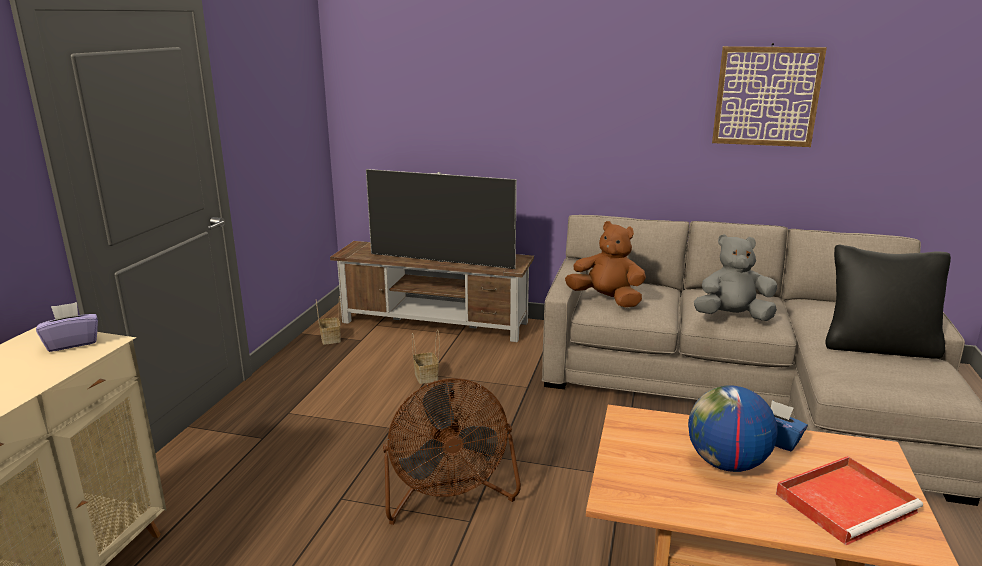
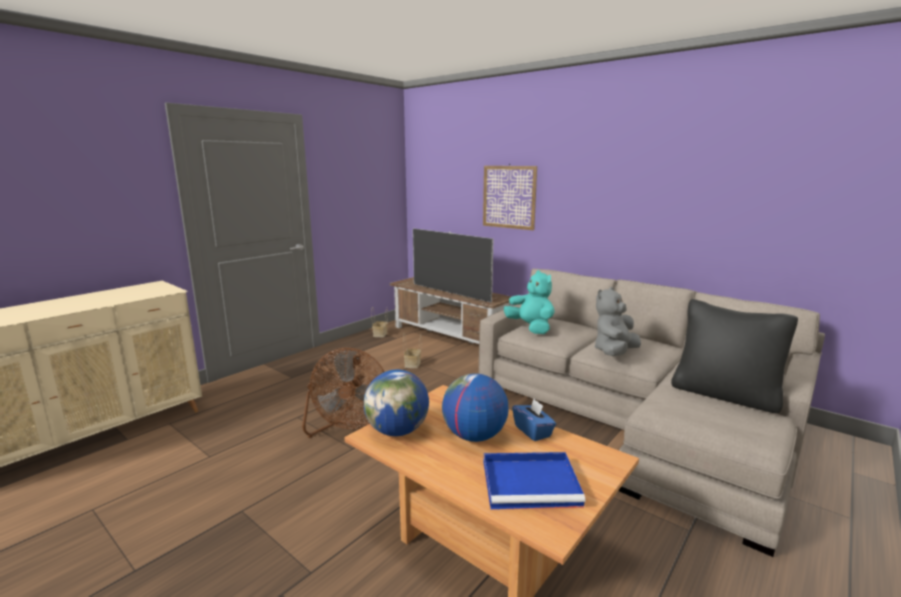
camera: 25 degrees right, 5 degrees down
purple tissue box [36,302,98,352] -> none
brown plush toy [565,221,646,308] -> turquoise plush toy [504,270,555,334]
grey plush toy [694,234,777,321] -> grey plush toy turned 75 degrees counterclockwise [595,287,641,356]
picture [712,43,827,147] -> picture moved to [483,164,537,230]
red tray [776,456,923,546] -> blue tray [484,452,585,509]
none -> globe [364,369,429,436]

